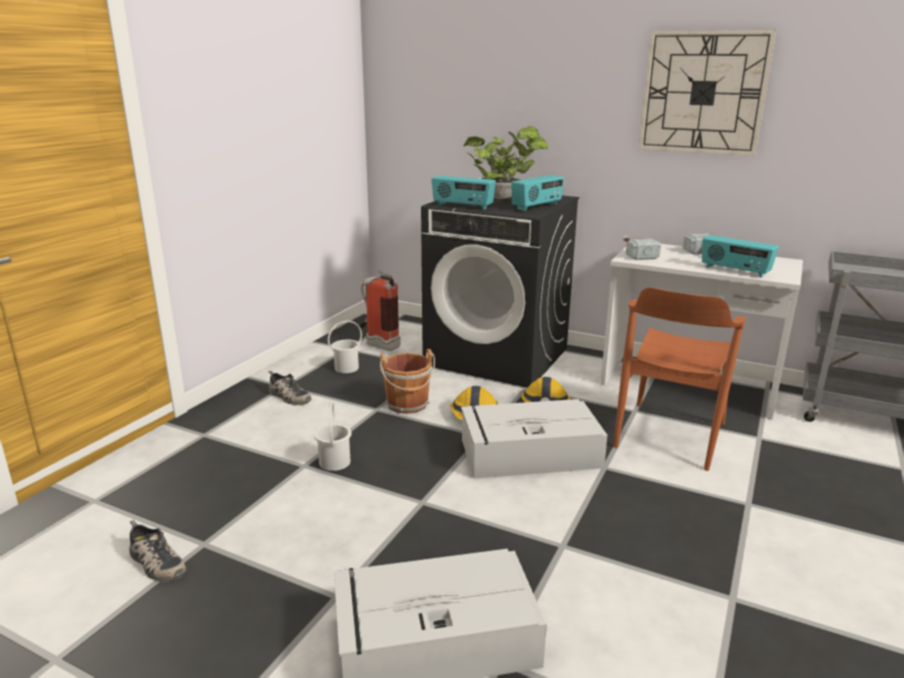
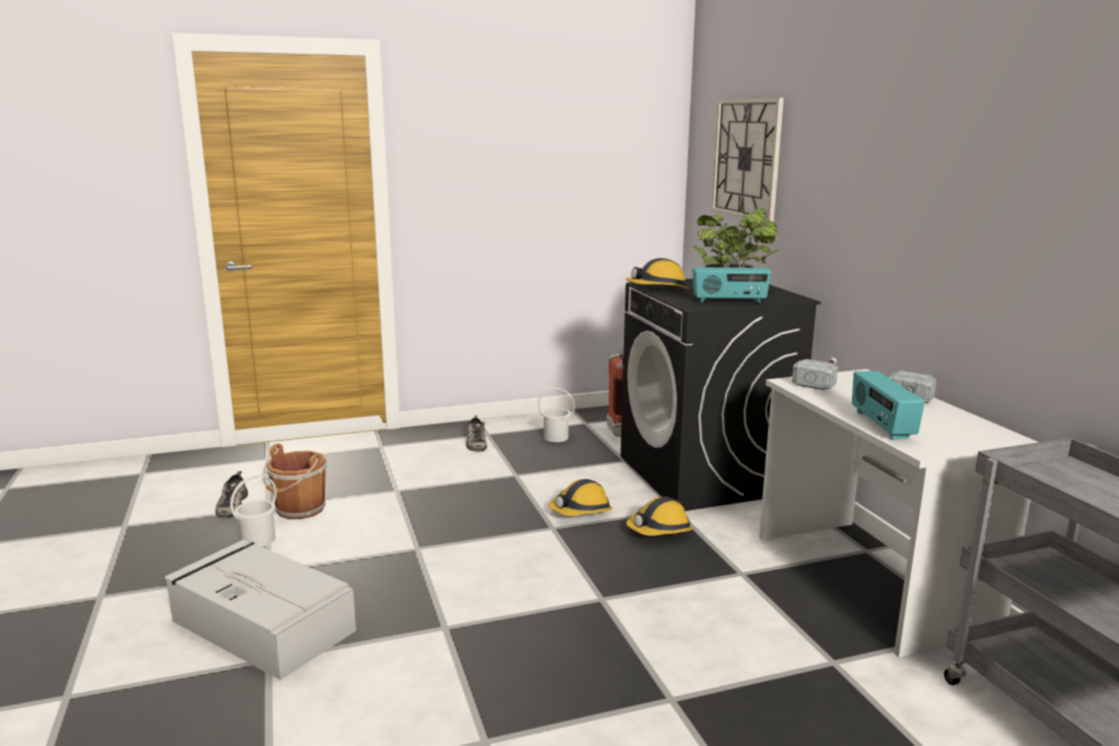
camera: 45 degrees right, 5 degrees down
white bucket [314,401,352,471] -> white bucket moved to [230,475,276,547]
brown bucket [380,349,435,414] -> brown bucket moved to [262,444,327,519]
radio [431,176,496,210] -> hard hat [626,258,689,289]
grey storage box [461,399,608,479] -> none
brown chair [613,288,746,471] -> none
wall clock [638,29,776,156] -> wall clock moved to [711,98,784,223]

